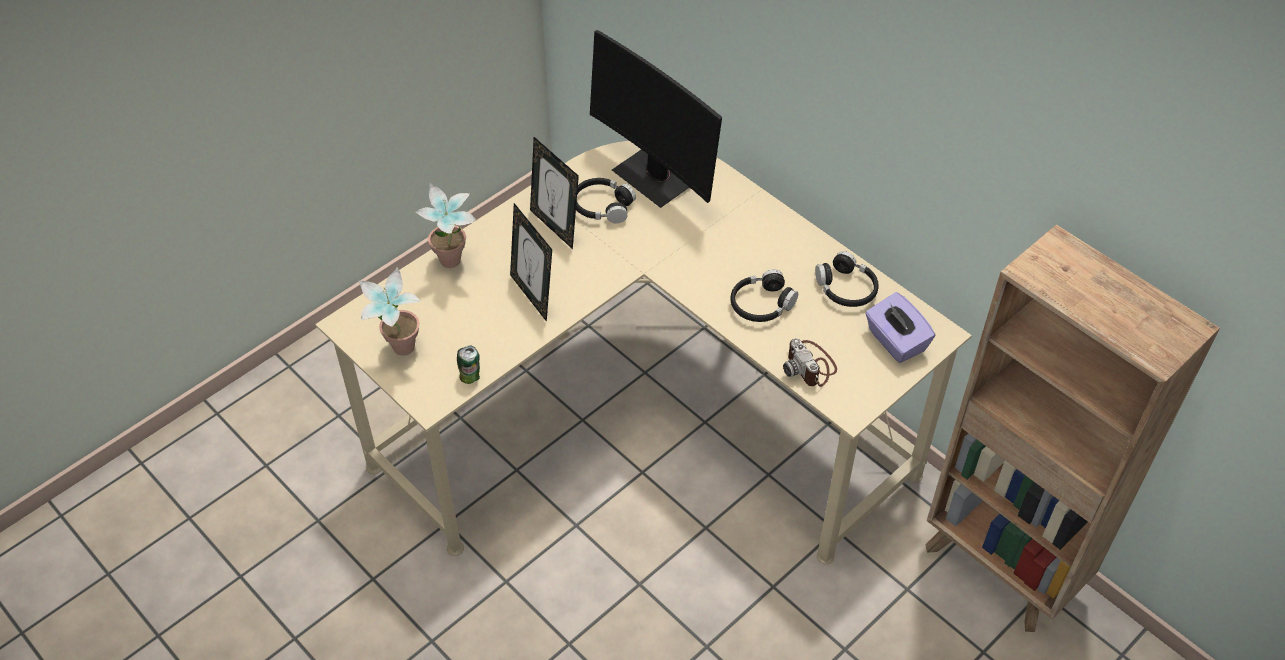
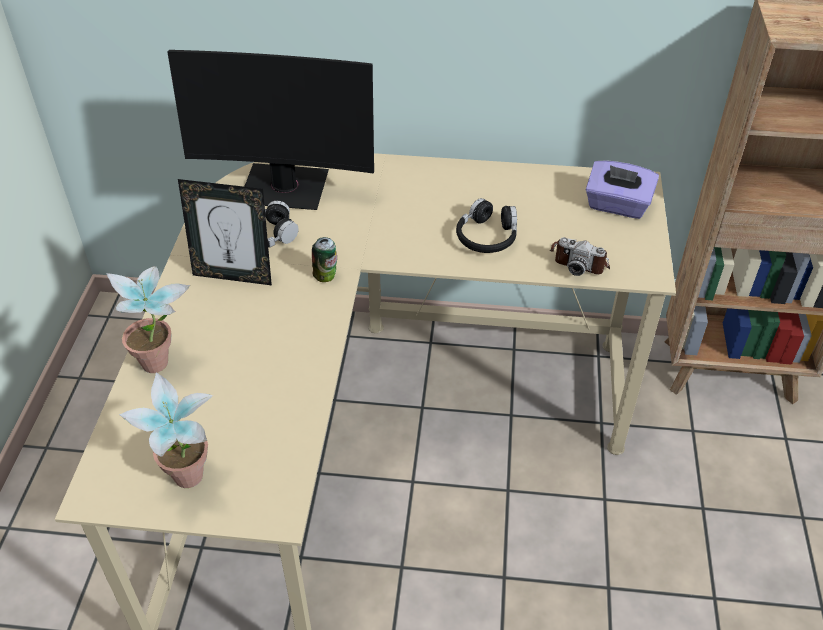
camera: 40 degrees left, 5 degrees down
can [457,346,480,384] -> can moved to [312,237,337,282]
picture frame [510,203,552,322] -> none
black headphones [815,251,879,307] -> none

